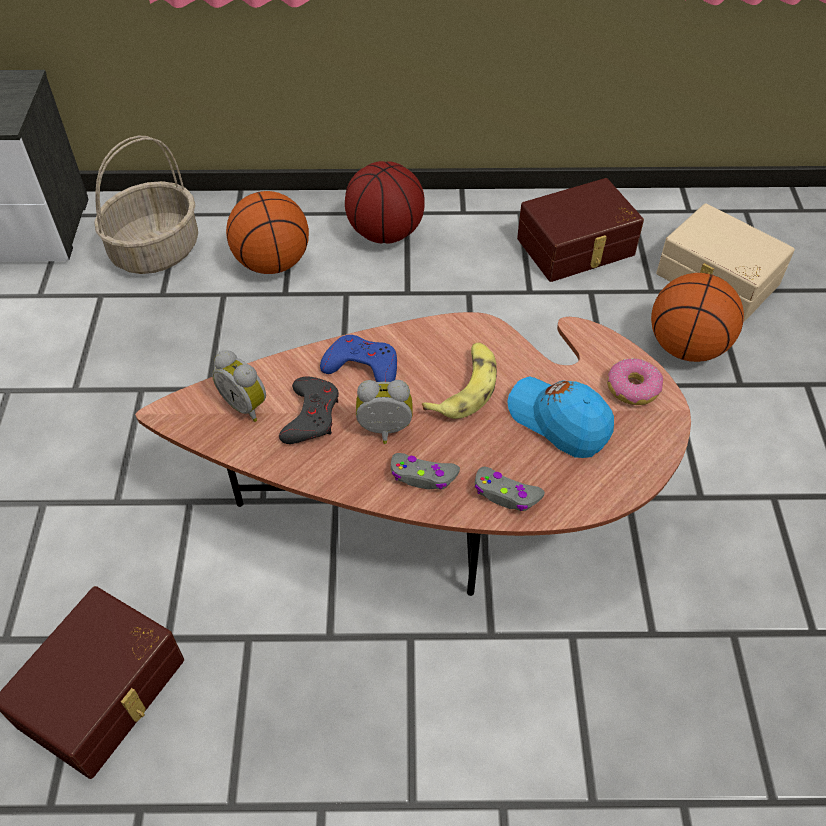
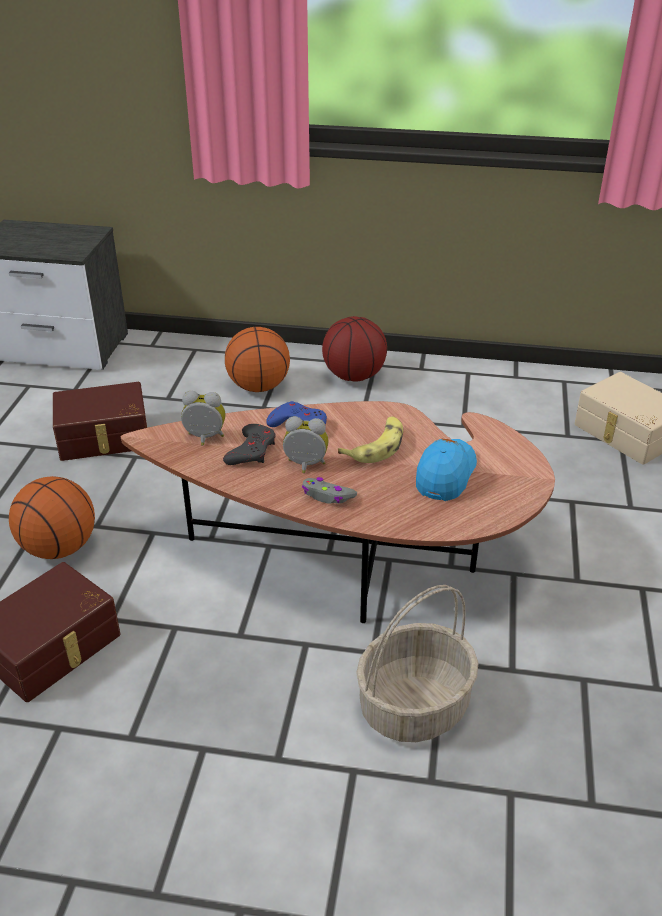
camera: 10 degrees right, 15 degrees down
basket [94,136,198,274] -> basket moved to [356,585,478,742]
alarm clock [212,350,266,422] -> alarm clock turned 135 degrees clockwise [181,391,225,446]
grey game controller [475,467,545,511] -> none
blue cap [507,376,614,458] -> blue cap turned 60 degrees clockwise [416,439,477,501]
brown storage box [517,178,644,282] -> brown storage box moved to [53,382,147,461]
donut [607,358,663,405] -> none
basketball [651,273,744,362] -> basketball moved to [9,476,95,559]

